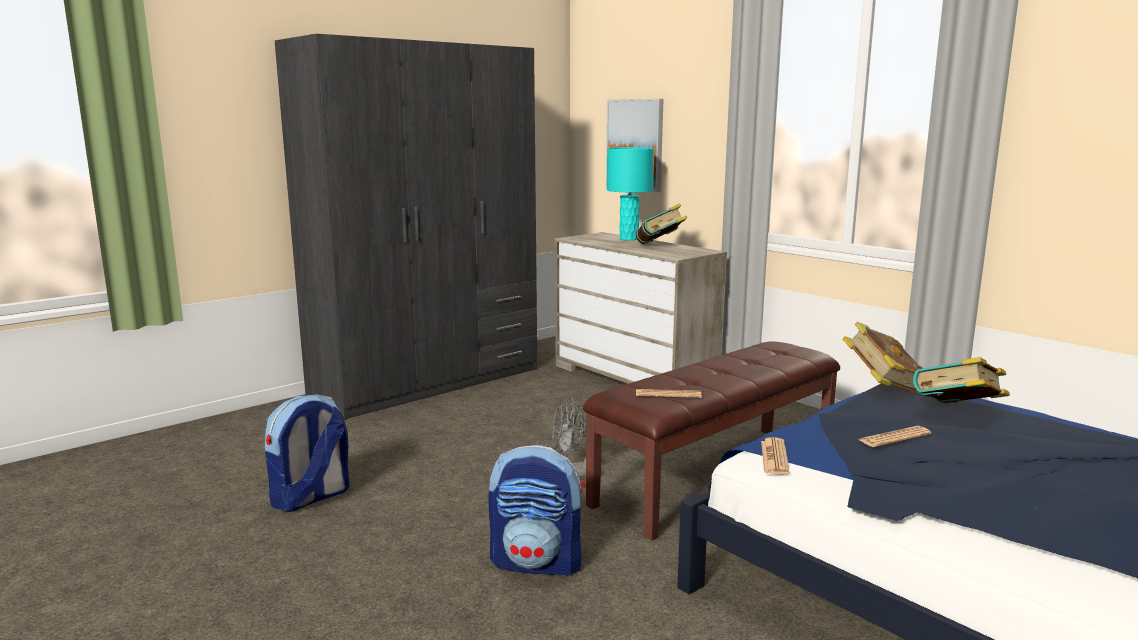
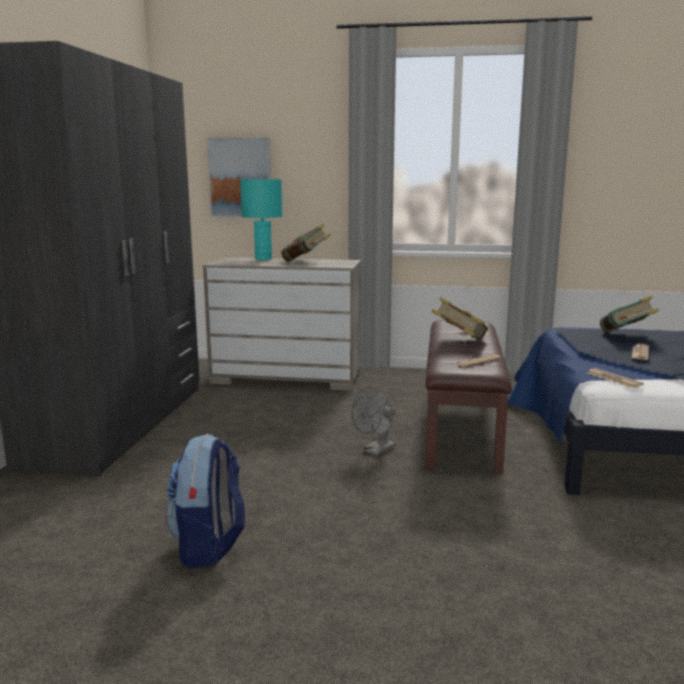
camera: 40 degrees left, 0 degrees up
backpack [488,444,585,577] -> none
book [843,322,923,392] -> book moved to [432,297,488,340]

